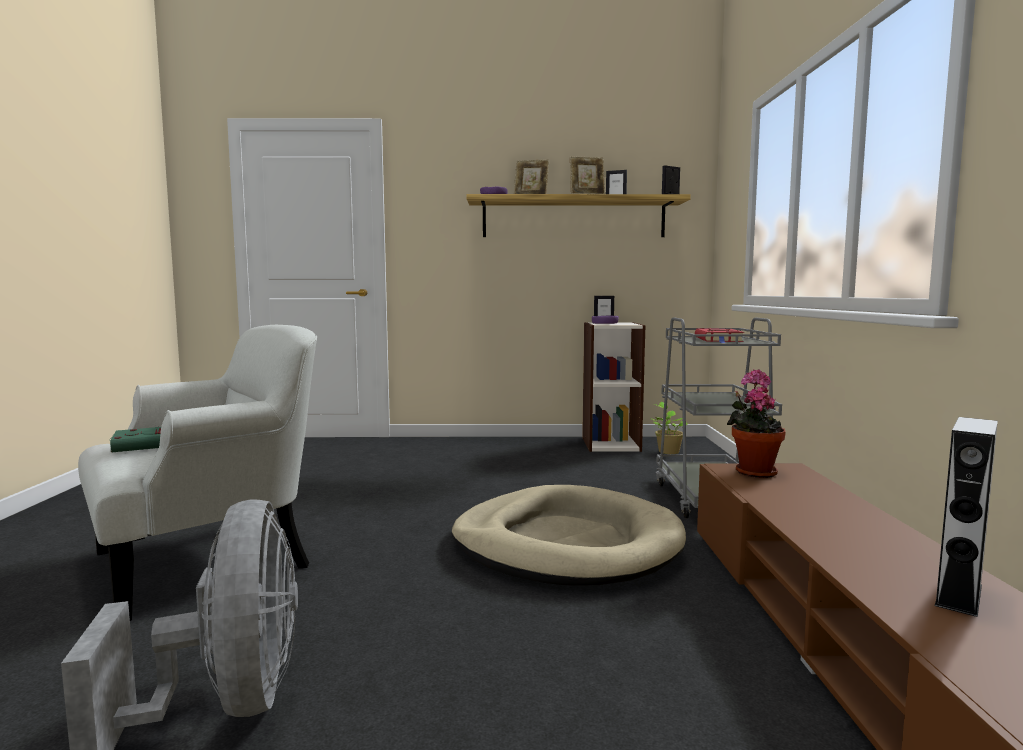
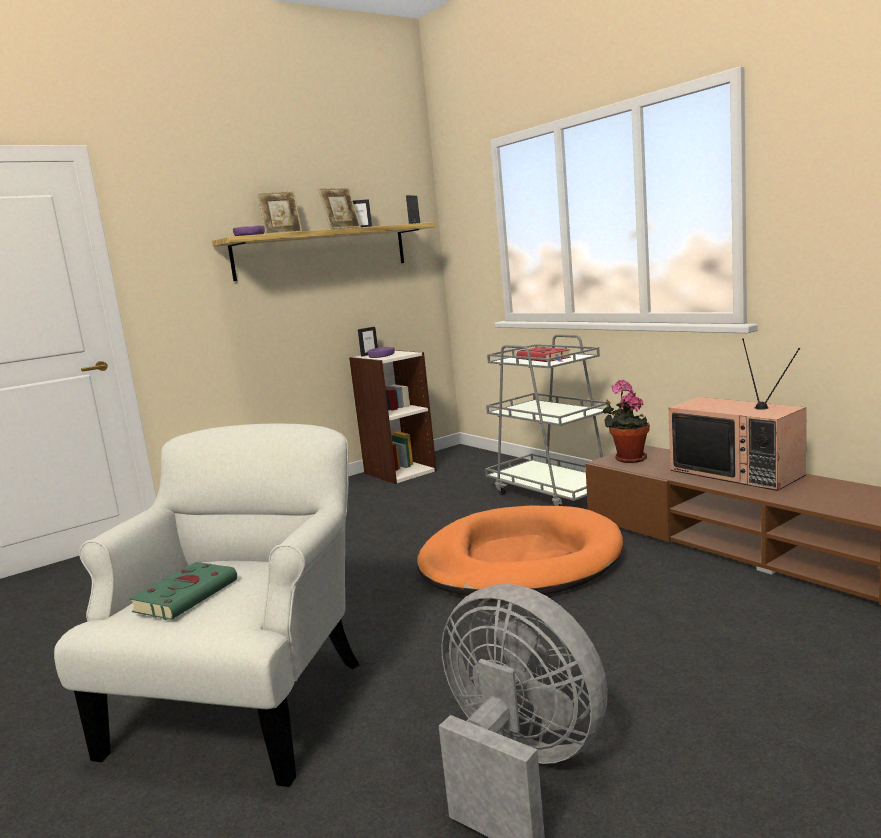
camera: 35 degrees left, 5 degrees up
beige dog bed [452,485,686,586] -> orange dog bed [417,505,623,596]
potted plant [650,402,688,454] -> none
grey speaker [935,417,998,617] -> none
none -> television [668,338,806,491]

